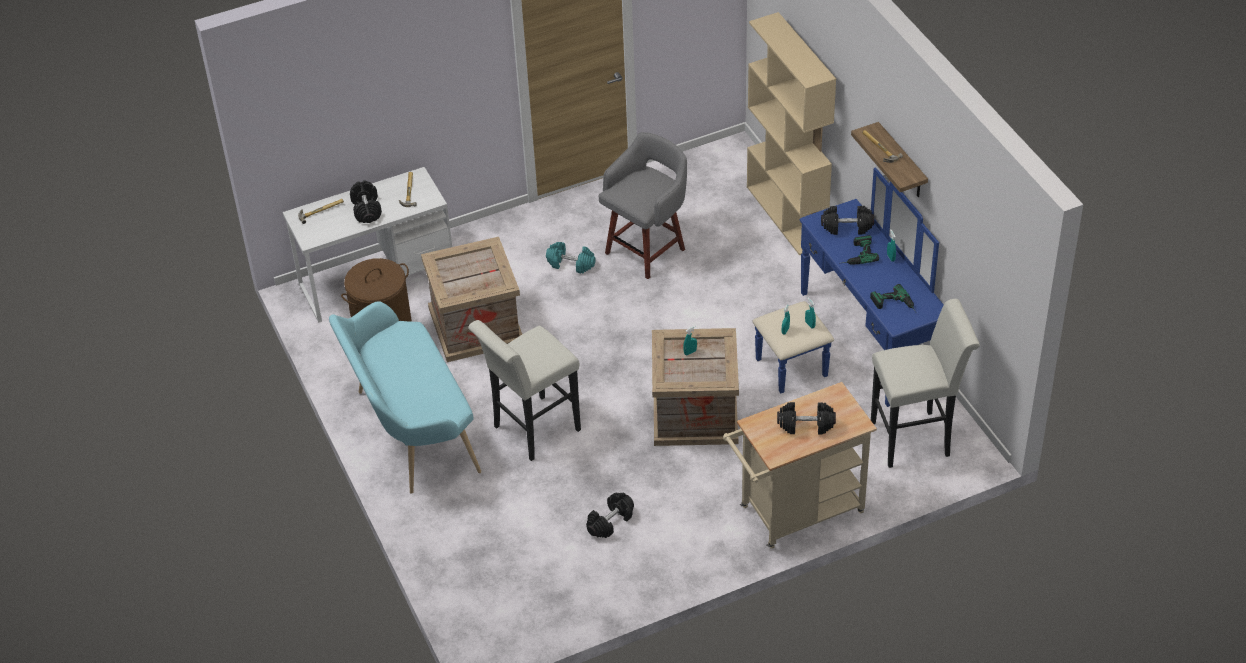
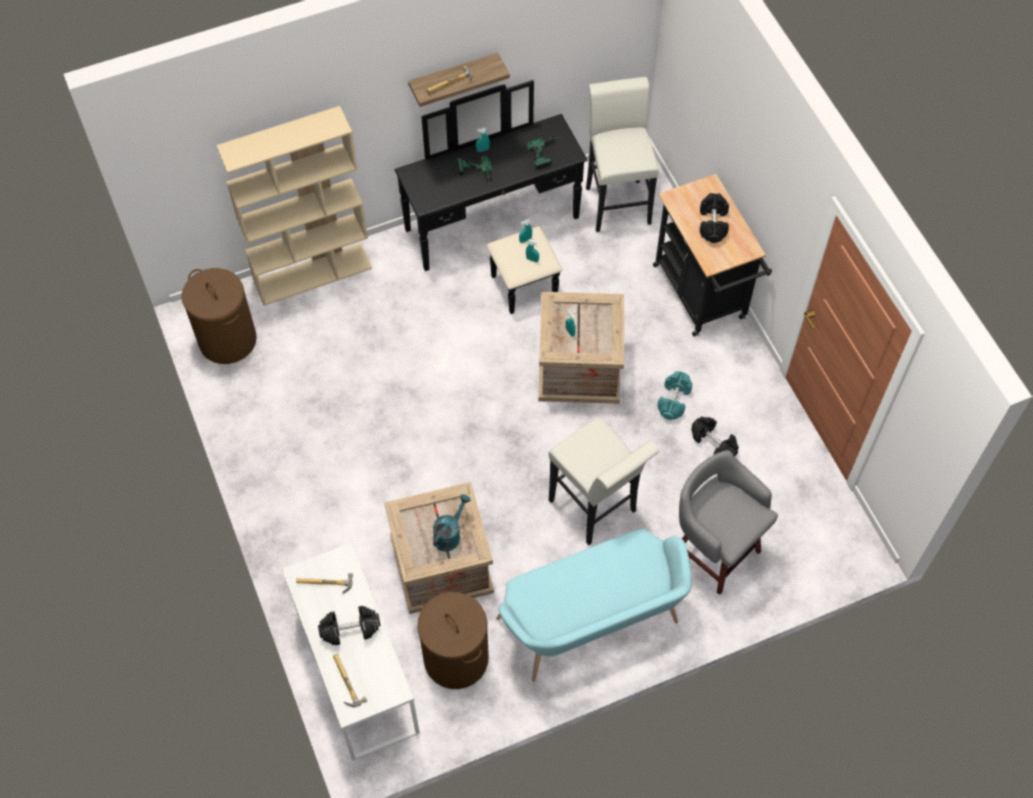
camera: 90 degrees left, 15 degrees up
turquoise dumbbell [546,242,596,274] -> turquoise dumbbell moved to [657,371,692,420]
grey stool [599,132,687,279] -> grey stool moved to [679,450,778,595]
beige cart [723,382,877,549] -> black cart [653,174,772,336]
blue dresser [752,167,944,407] -> black dresser [395,80,587,314]
black dumbbell [821,206,874,235] -> none
none -> brown laundry basket [182,268,257,364]
none -> turquoise watering can [433,494,471,552]

